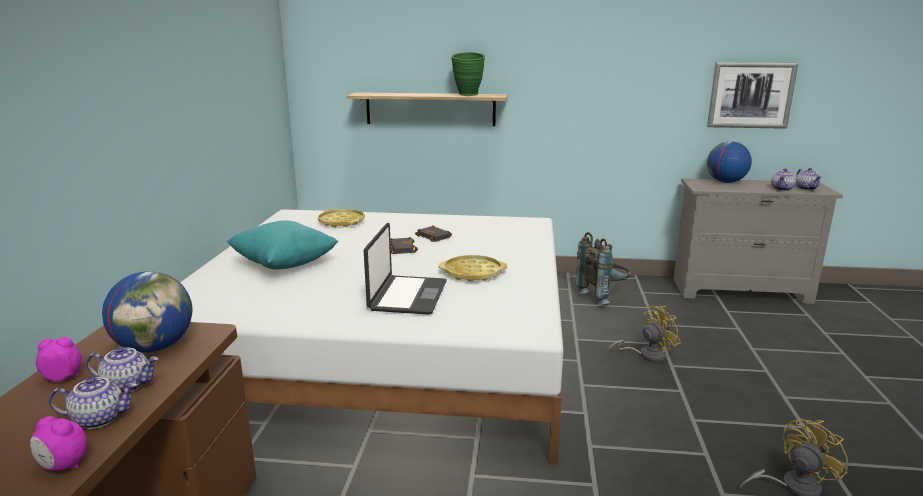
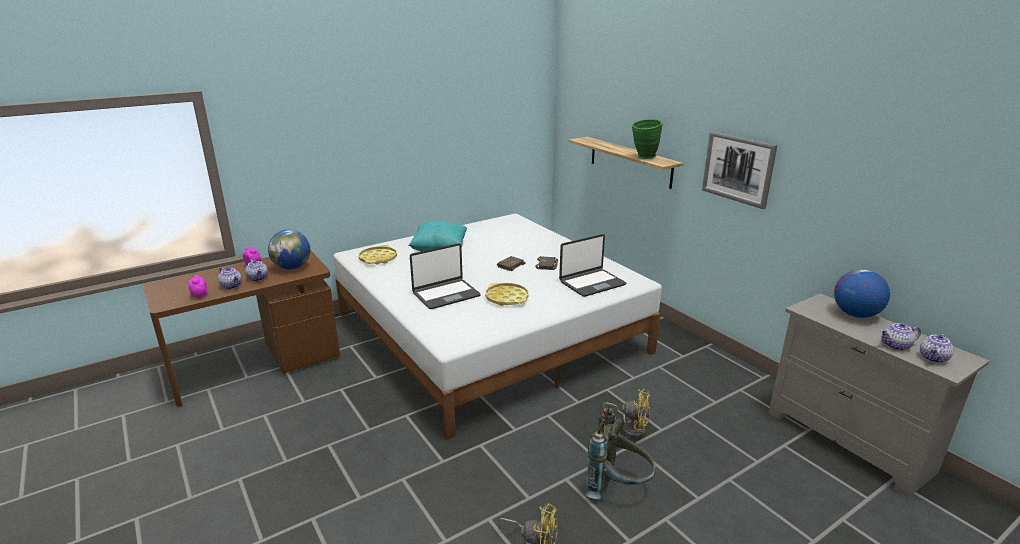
camera: 50 degrees right, 5 degrees up
yellow tray [318,209,365,227] -> yellow tray moved to [358,245,397,265]
grey backpack [576,232,631,305] -> grey backpack moved to [585,405,656,499]
picture [707,62,798,129] -> picture moved to [702,131,777,209]
none -> laptop [559,234,626,297]

